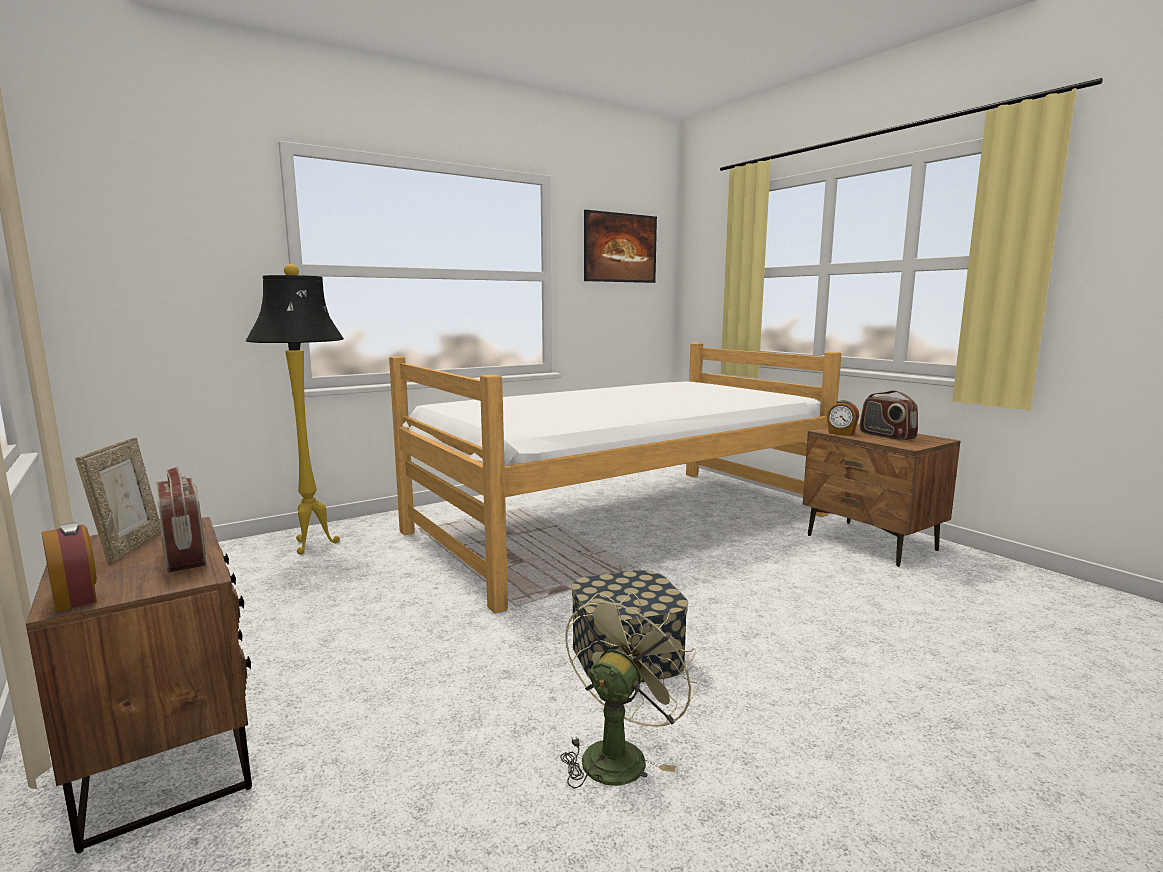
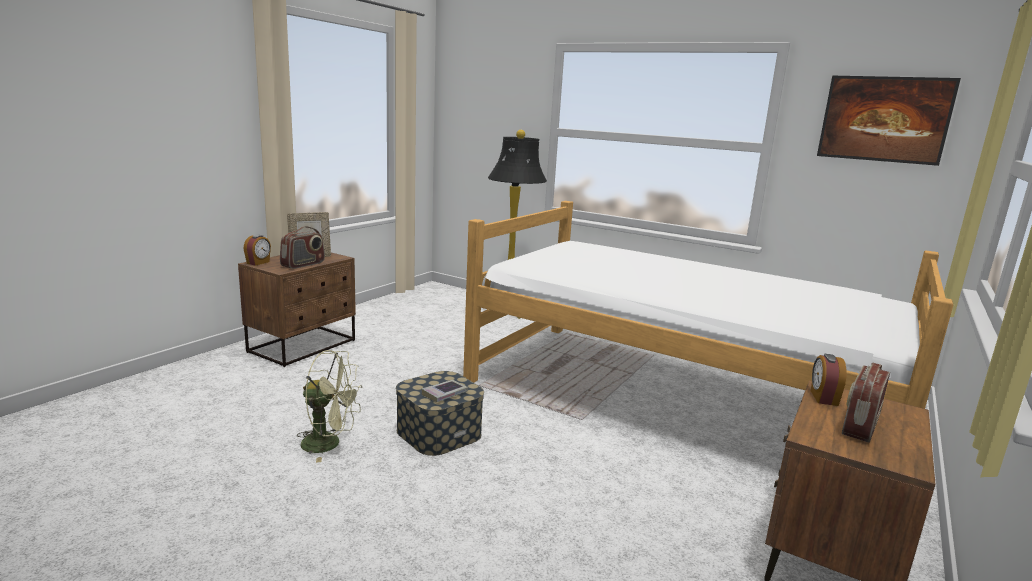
camera: 65 degrees right, 5 degrees up
none -> book [422,380,468,402]

